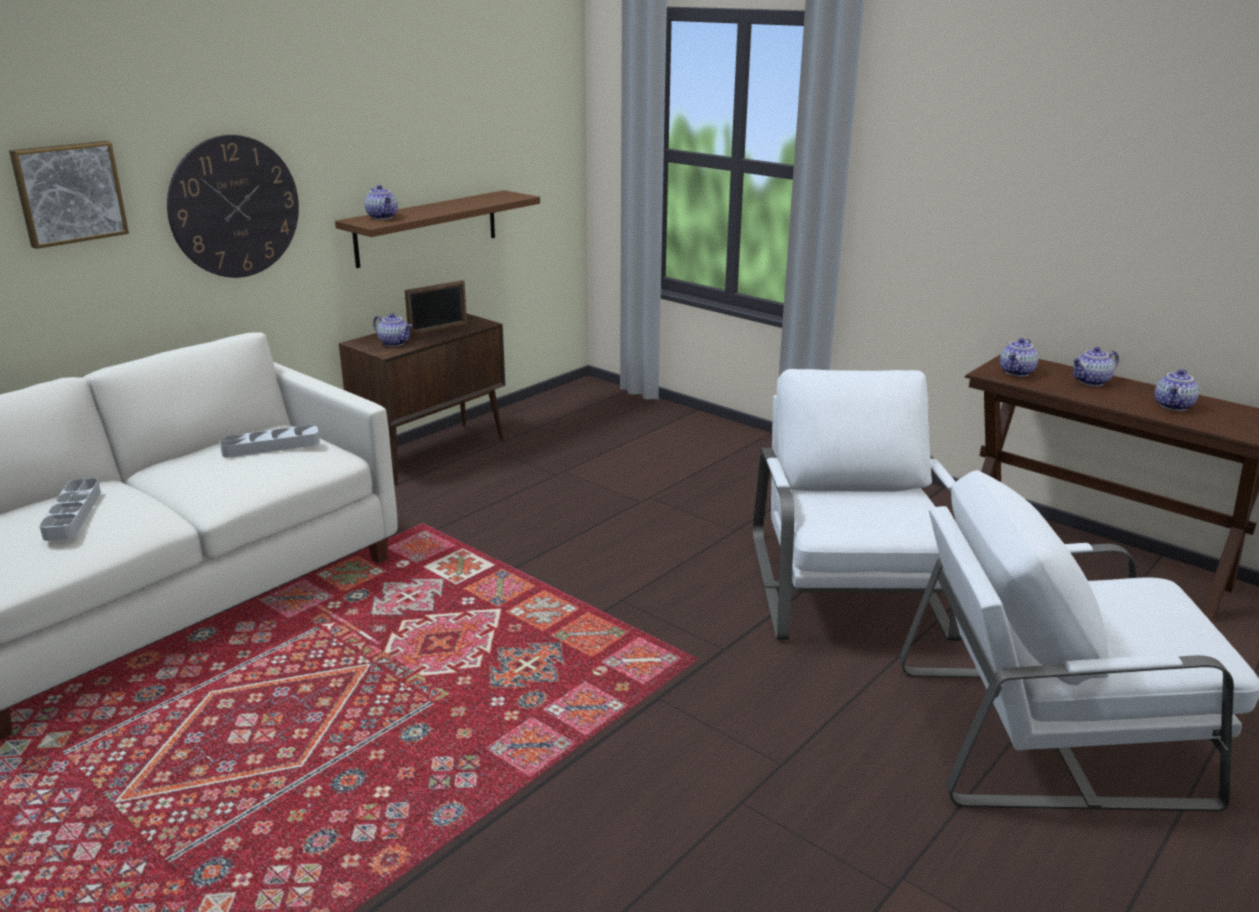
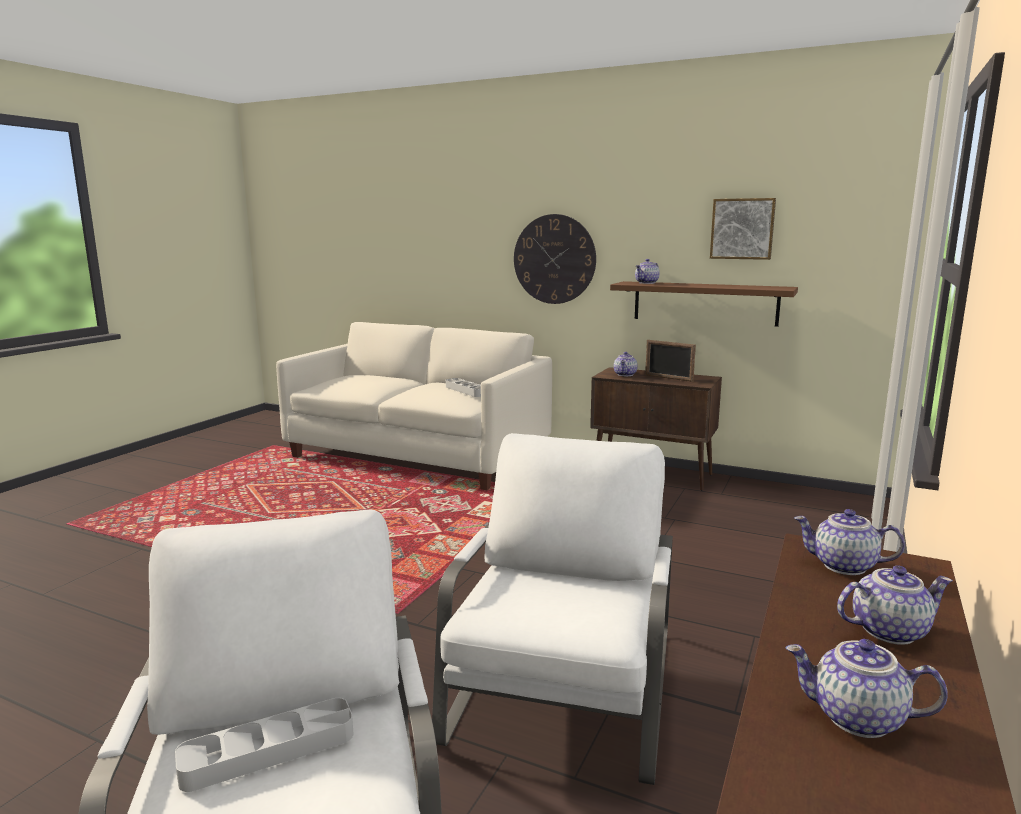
camera: 75 degrees right, 10 degrees down
picture [9,141,129,249] -> picture moved to [710,198,776,260]
grey tray [39,478,101,541] -> grey tray moved to [175,698,353,792]
white armchair [753,369,961,641] -> white armchair turned 60 degrees counterclockwise [432,433,673,785]
teapot [1072,347,1119,386] -> teapot turned 120 degrees clockwise [837,565,953,645]

